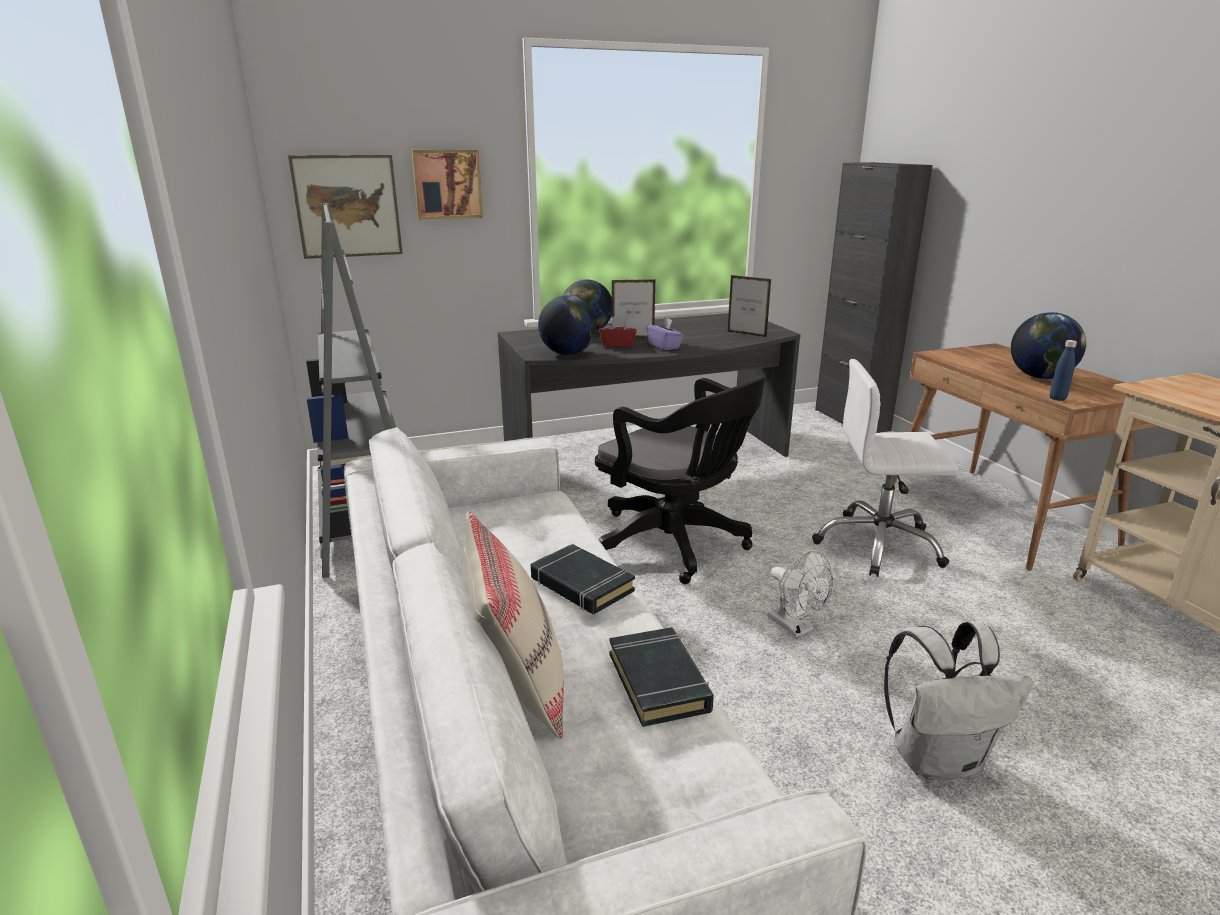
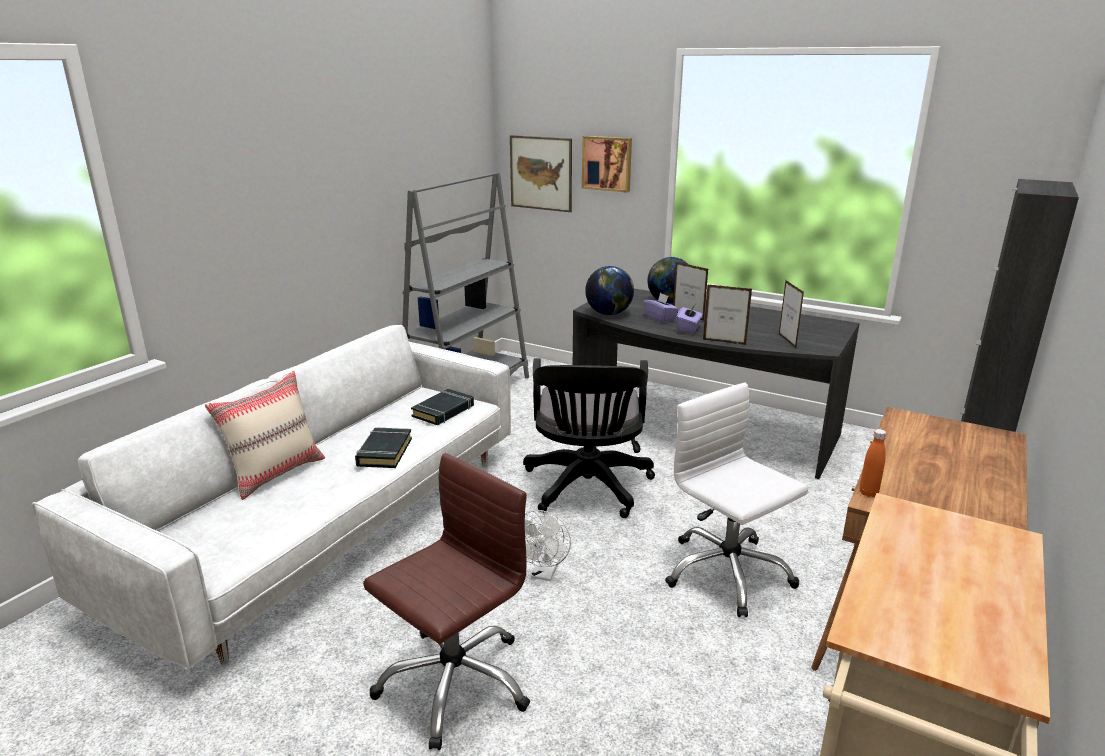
camera: 50 degrees right, 0 degrees up
red tissue box [599,317,637,348] -> purple tissue box [644,293,679,323]
black book [609,628,714,727] -> black book moved to [411,389,474,425]
white backpack [884,622,1033,781] -> brown office chair [363,453,530,750]
globe [1011,312,1086,379] -> none
blue bottle [1050,340,1077,401] -> orange bottle [860,429,886,497]
none -> picture frame [703,284,752,345]

